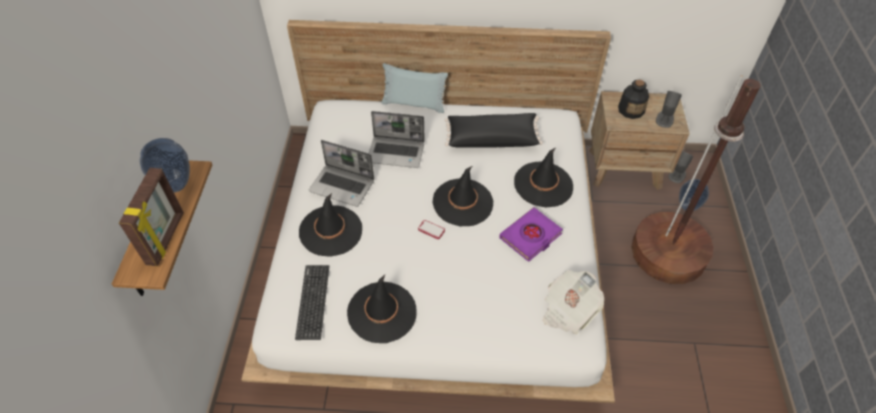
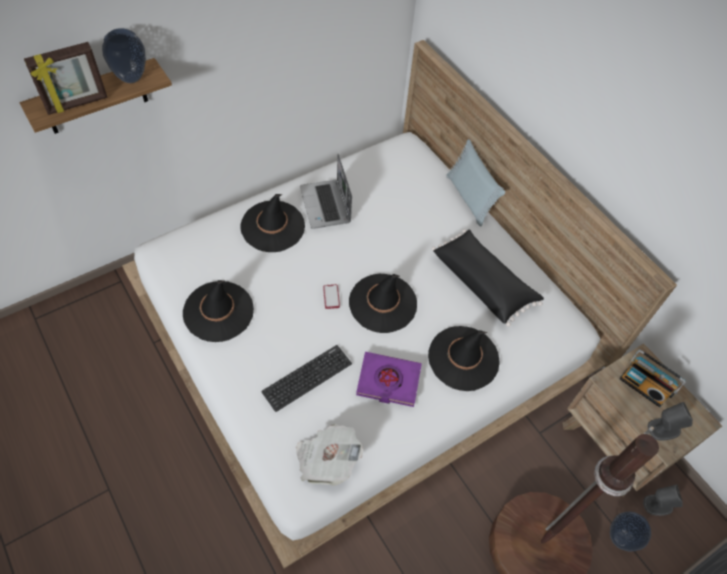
camera: 50 degrees right, 5 degrees up
keyboard [295,265,329,340] -> keyboard moved to [262,345,352,412]
laptop [369,111,425,168] -> none
bottle [618,80,649,119] -> radio [619,349,686,407]

